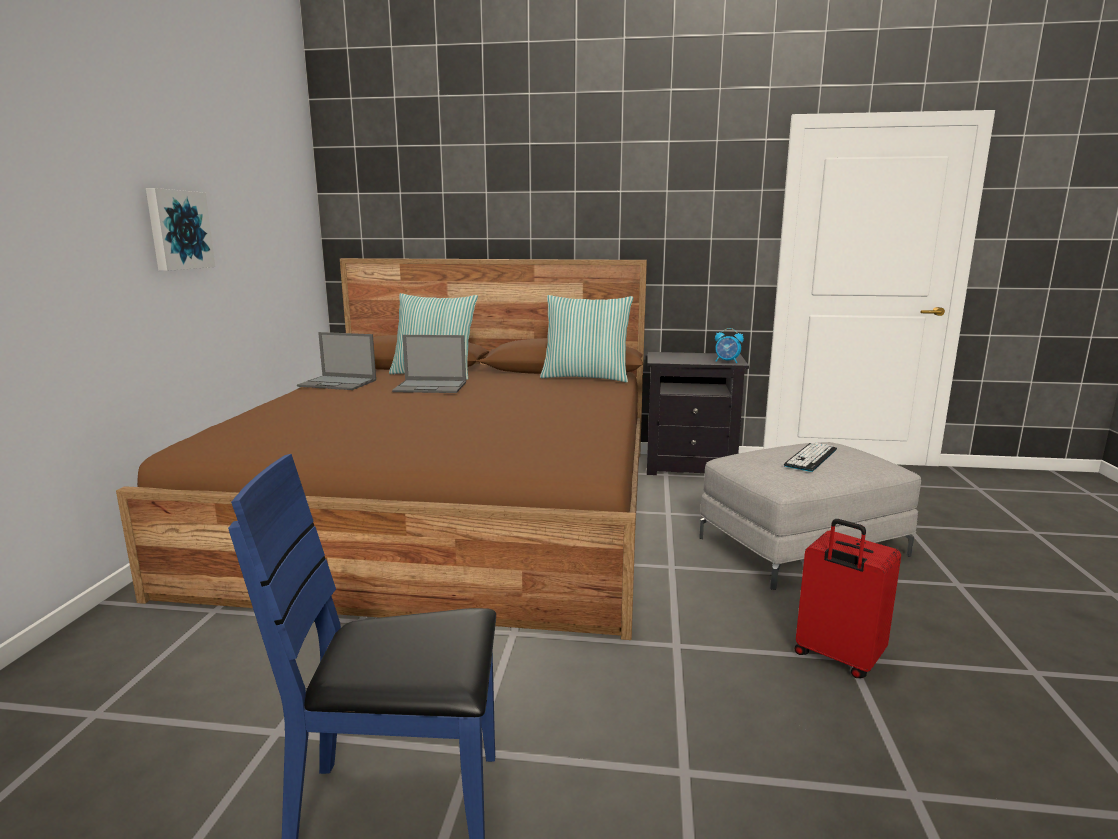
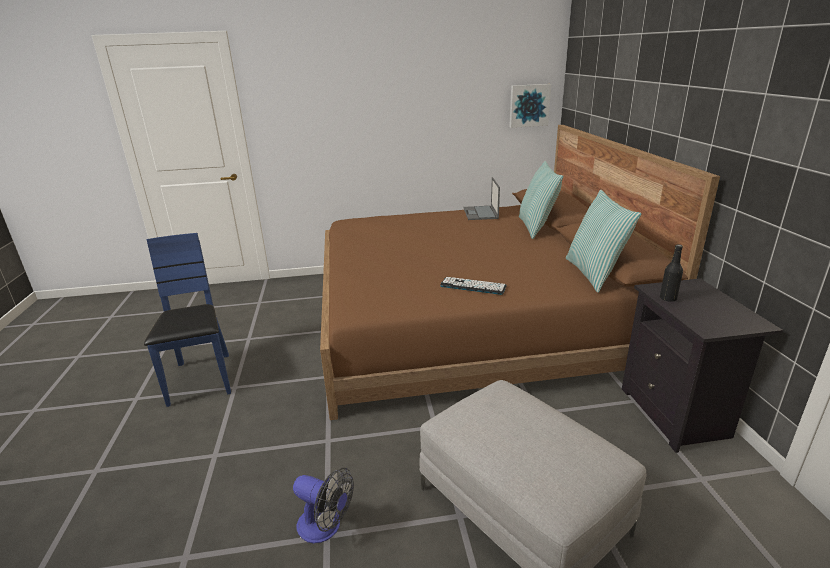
camera: 75 degrees right, 10 degrees up
picture [146,188,215,271] -> picture moved to [509,84,551,128]
laptop [392,335,466,393] -> none
alarm clock [715,328,744,363] -> none
keyboard [784,442,837,472] -> keyboard moved to [440,277,507,295]
red suitcase [795,519,901,678] -> fan [293,468,354,543]
none -> black bottle [660,245,683,302]

